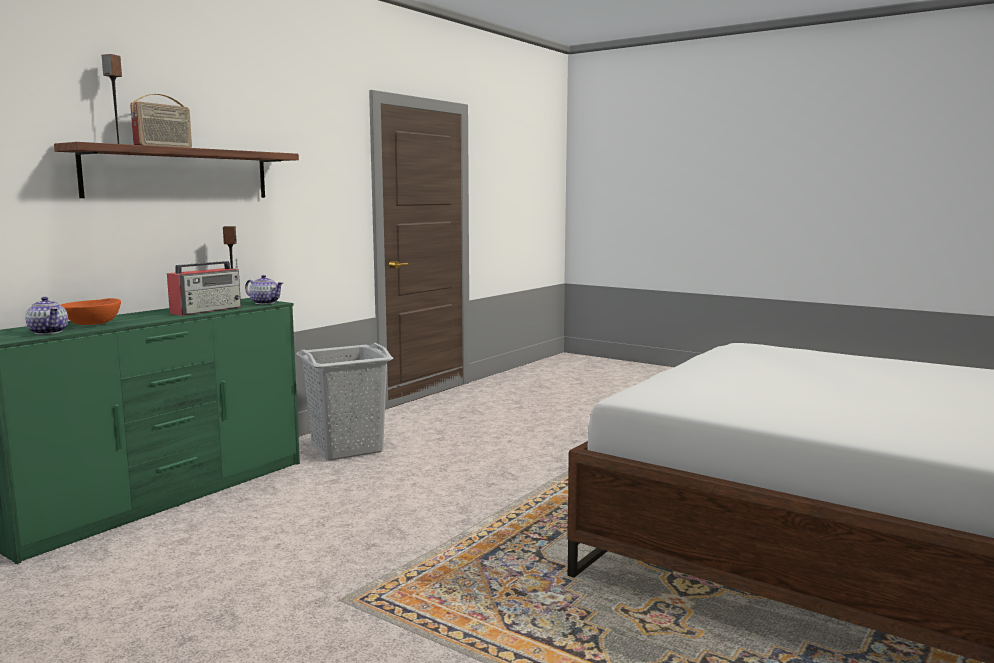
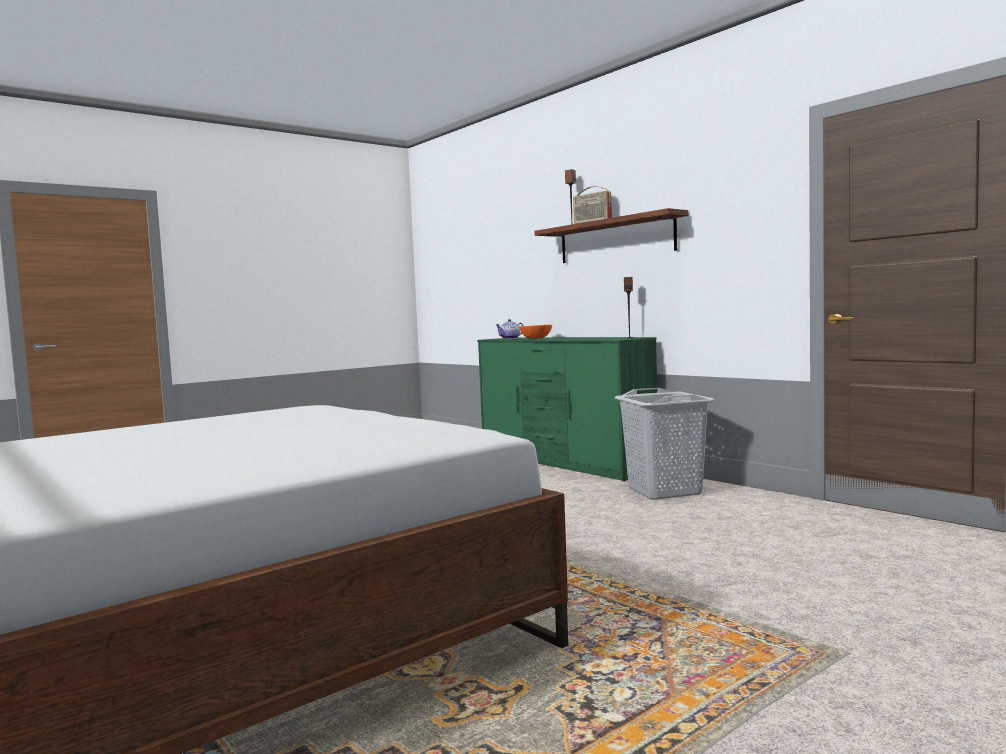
camera: 105 degrees right, 5 degrees down
radio [167,259,241,316] -> none
teapot [245,275,283,304] -> none

